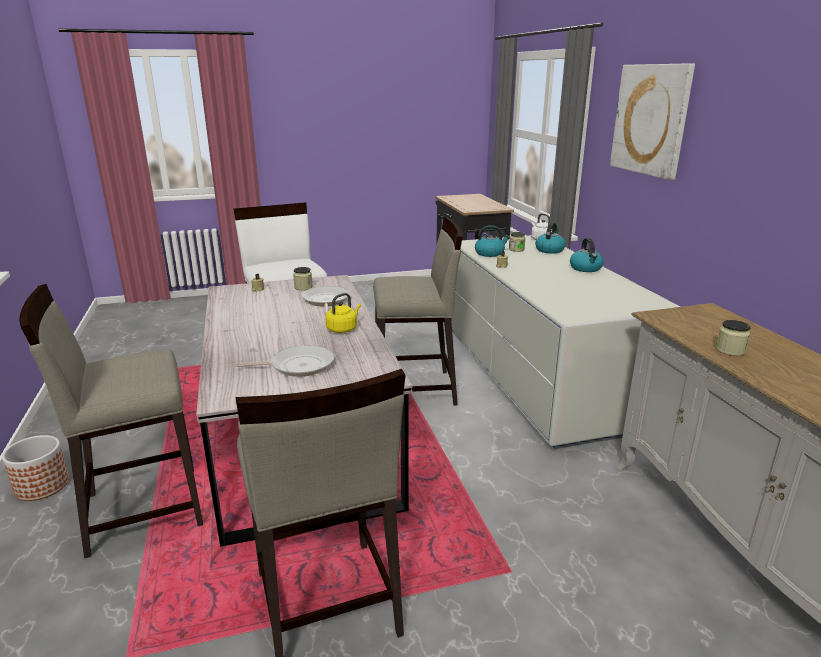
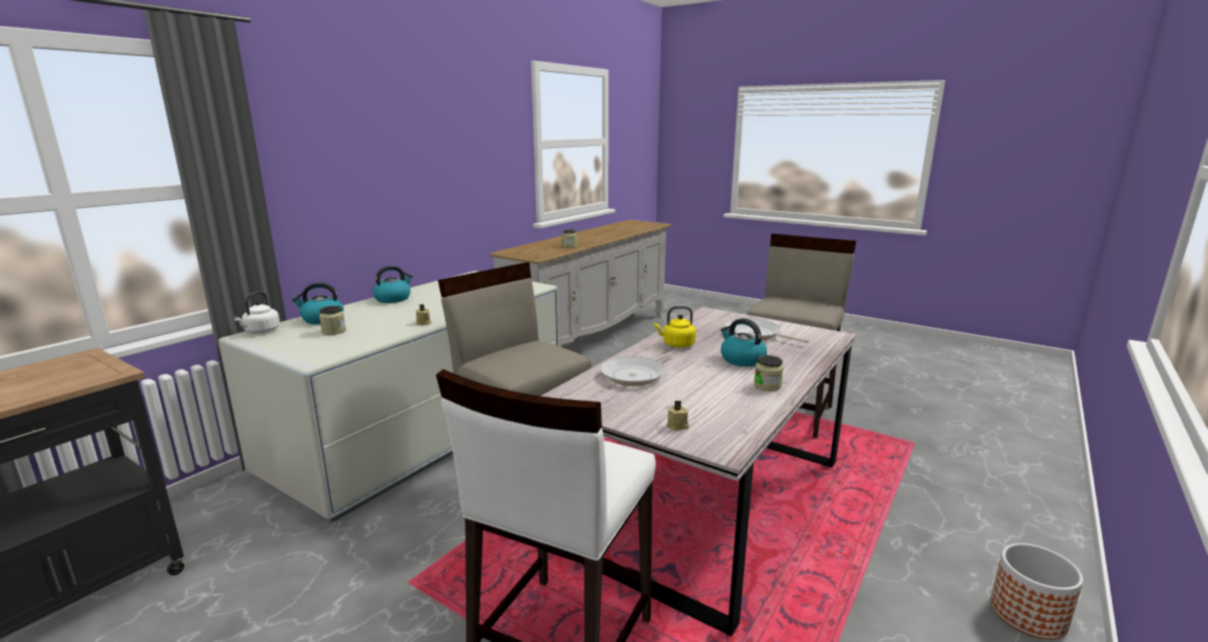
camera: 130 degrees left, 5 degrees down
beige stool [19,284,203,559] -> none
jar [293,267,312,290] -> jar moved to [754,355,783,391]
kettle [475,225,510,257] -> kettle moved to [721,318,767,367]
picture [610,63,695,180] -> none

